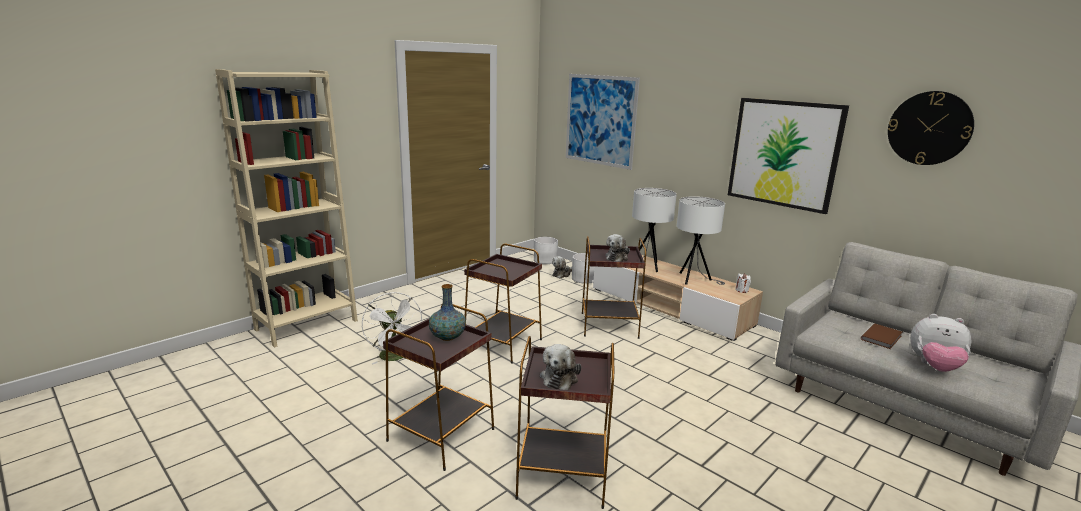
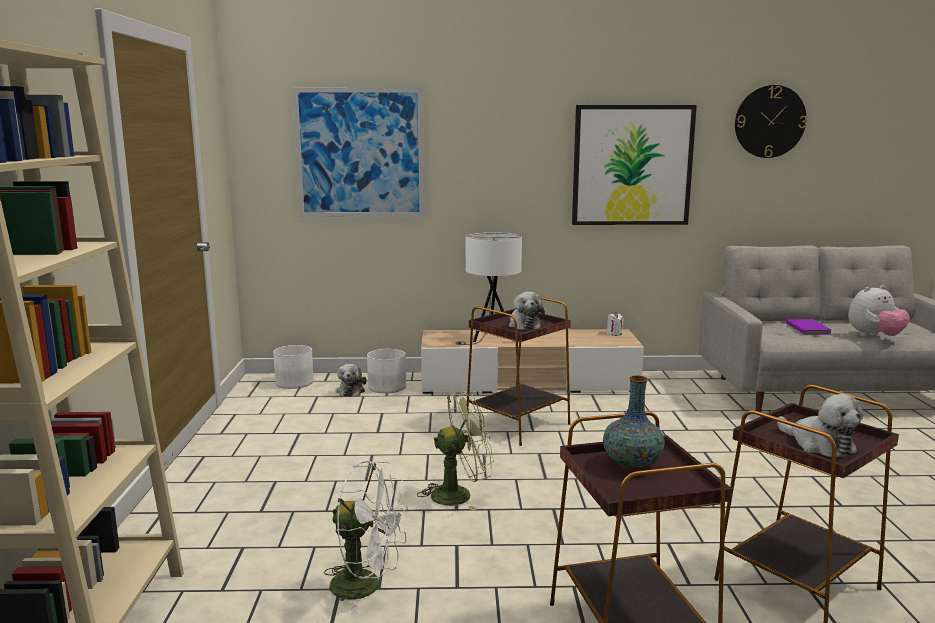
camera: 45 degrees left, 5 degrees down
brown side table [464,244,542,364] -> green fan [417,392,494,511]
white table lamp [677,196,725,285] -> none
brown book [861,324,902,349] -> purple book [786,319,832,335]

